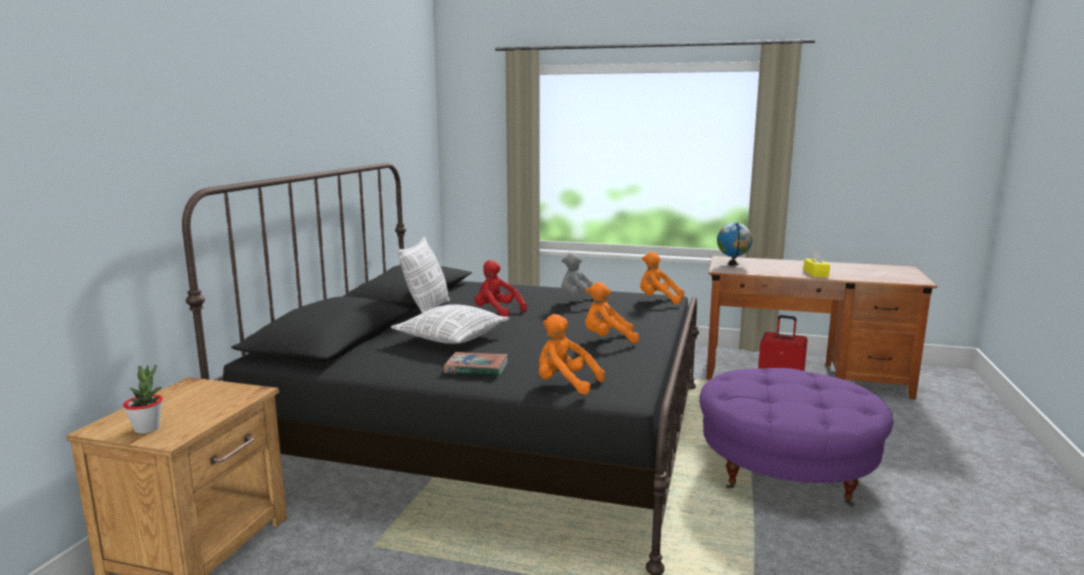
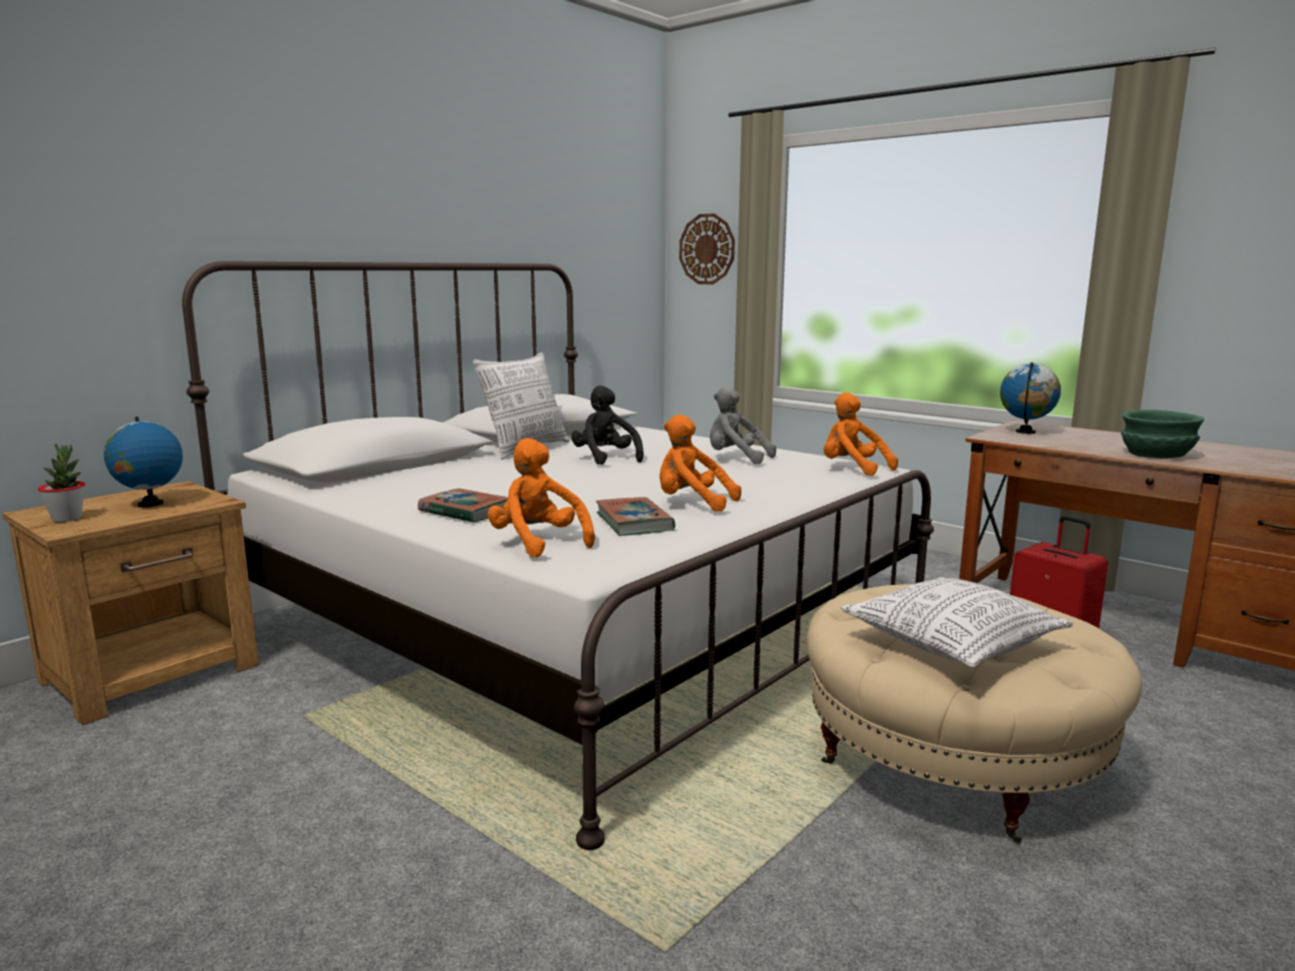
camera: 25 degrees right, 0 degrees up
black bed [182,163,699,575] -> white bed [182,261,934,850]
pillow [391,304,509,344] -> pillow moved to [841,577,1073,667]
red plush toy [475,260,527,317] -> black plush toy [571,385,644,465]
purple ottoman [699,368,893,507] -> beige ottoman [807,584,1142,844]
yellow tissue box [803,250,830,277] -> green bowl [1121,410,1204,458]
none -> globe [104,417,183,507]
none -> book [596,497,675,536]
none -> wall clock [679,213,735,284]

